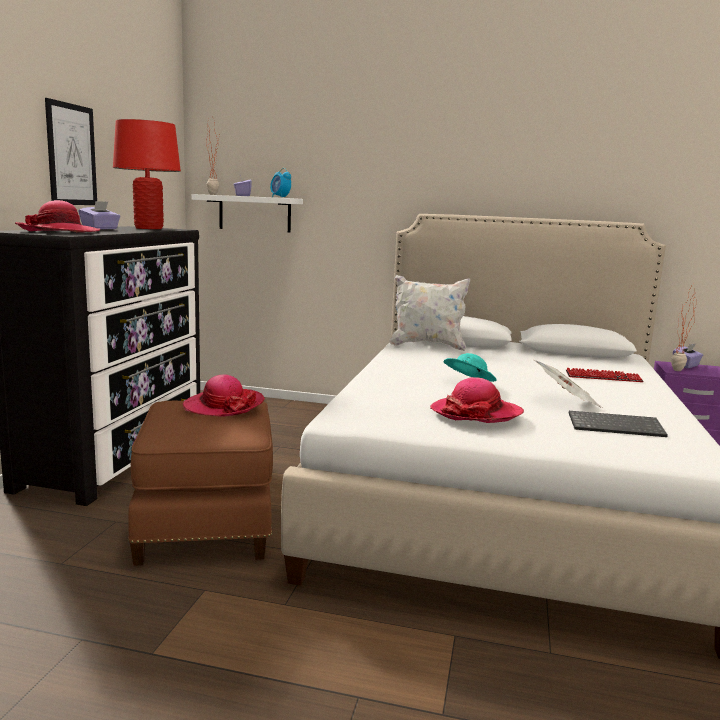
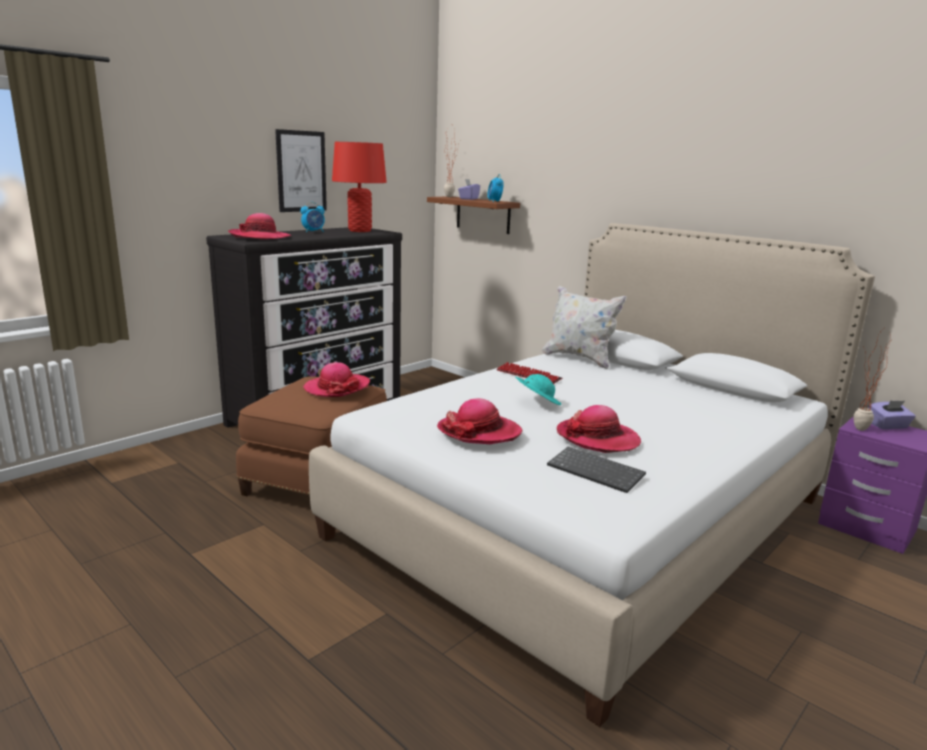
camera: 30 degrees right, 5 degrees up
purple tissue box [78,201,121,229] -> alarm clock [300,202,325,233]
white shelf [191,194,303,232] -> brown shelf [427,197,520,234]
newspaper [534,360,603,408] -> hat [557,405,641,453]
keyboard [566,368,644,382] -> keyboard moved to [496,362,562,384]

